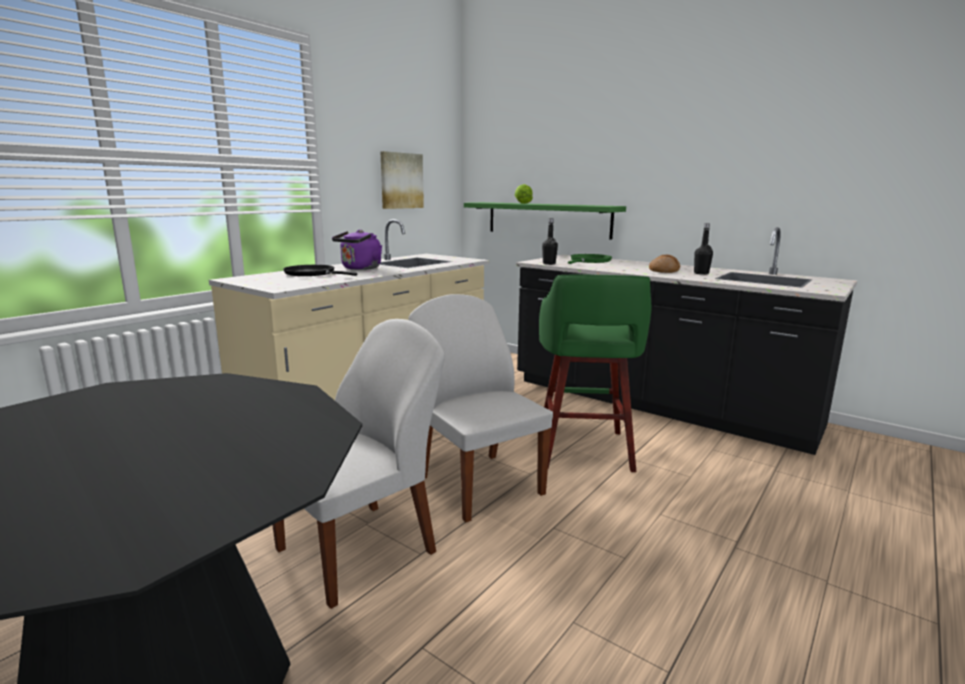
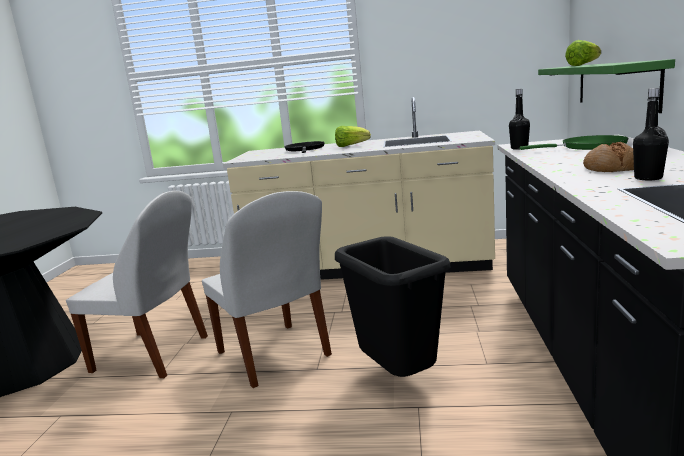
camera: 60 degrees right, 0 degrees up
purple kettle [332,230,382,270] -> lettuce [335,126,371,147]
picture [380,151,424,209] -> none
white chair [408,294,553,523] -> white chair turned 120 degrees clockwise [202,191,332,388]
green stool [539,275,652,472] -> black trash can [335,236,450,377]

